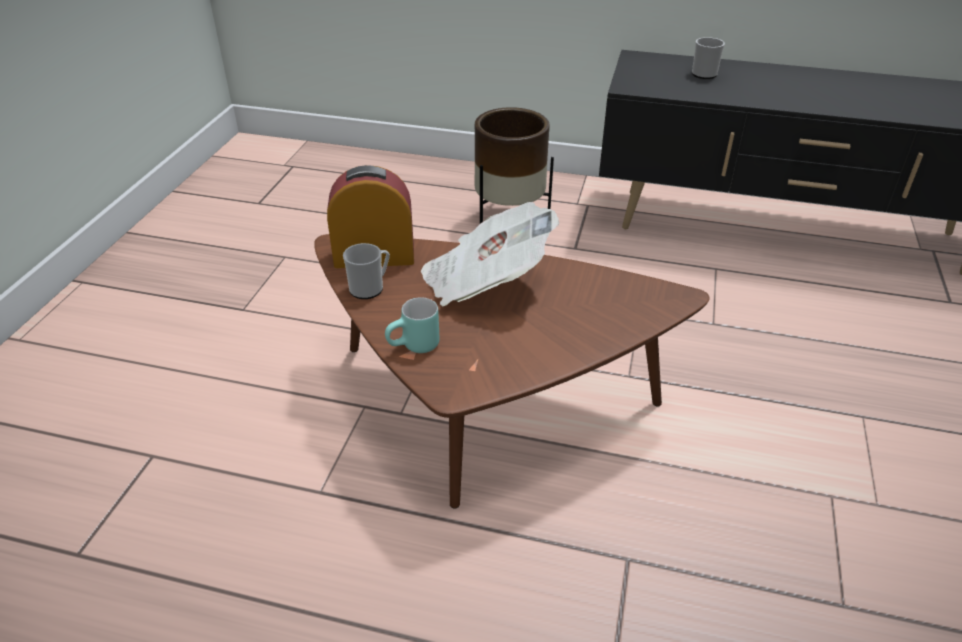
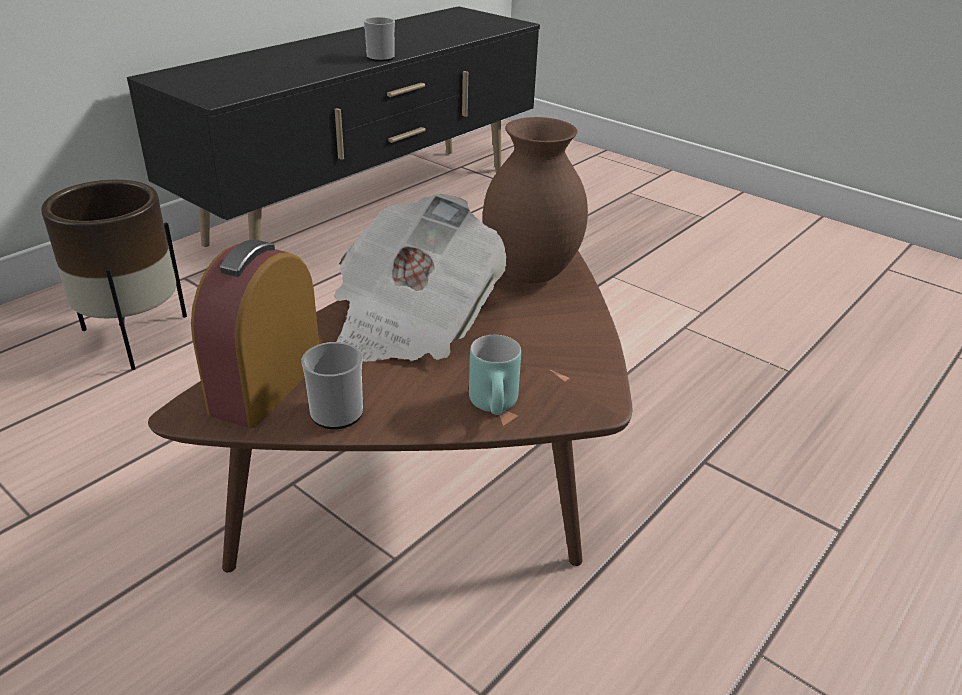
camera: 65 degrees left, 5 degrees down
mug [692,37,725,79] -> mug moved to [364,17,395,62]
none -> brown vase [483,117,588,283]

